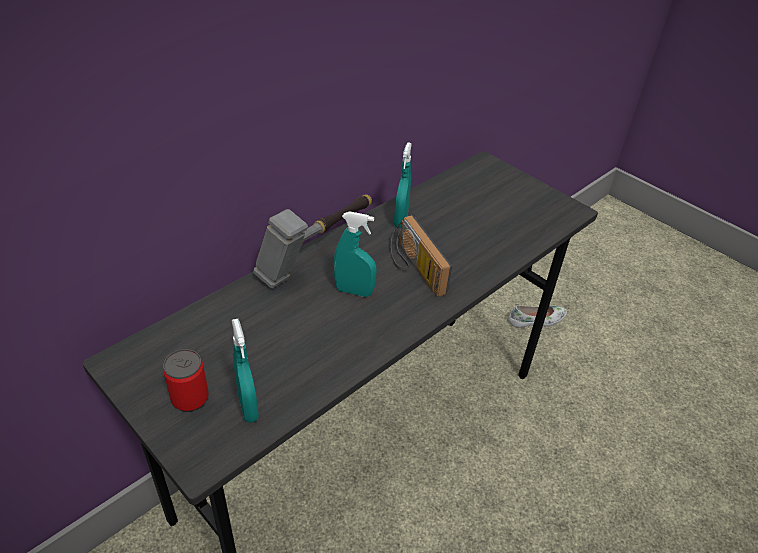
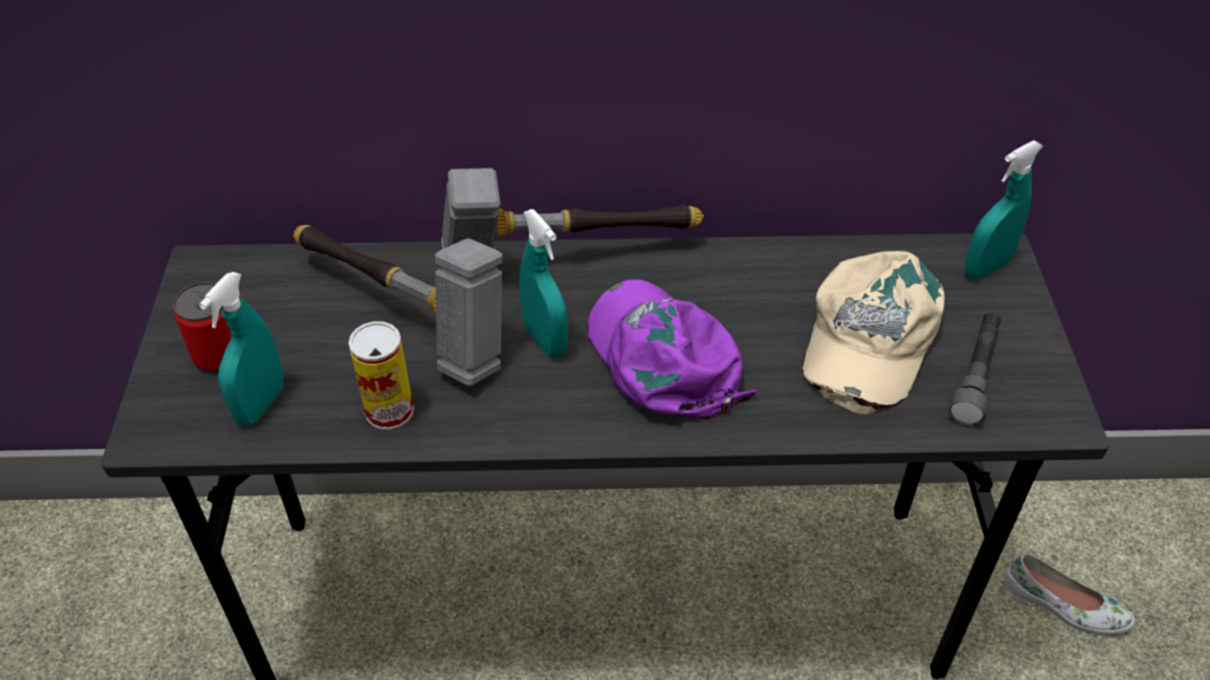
camera: 45 degrees right, 5 degrees up
radio [391,215,452,297] -> purple cap [587,279,757,419]
turquoise spray bottle [394,142,412,228] -> turquoise spray bottle moved to [965,140,1043,280]
none -> hammer [294,225,502,386]
none -> can [348,321,414,430]
none -> beige cap [802,251,945,414]
none -> grey flashlight [949,313,1001,425]

